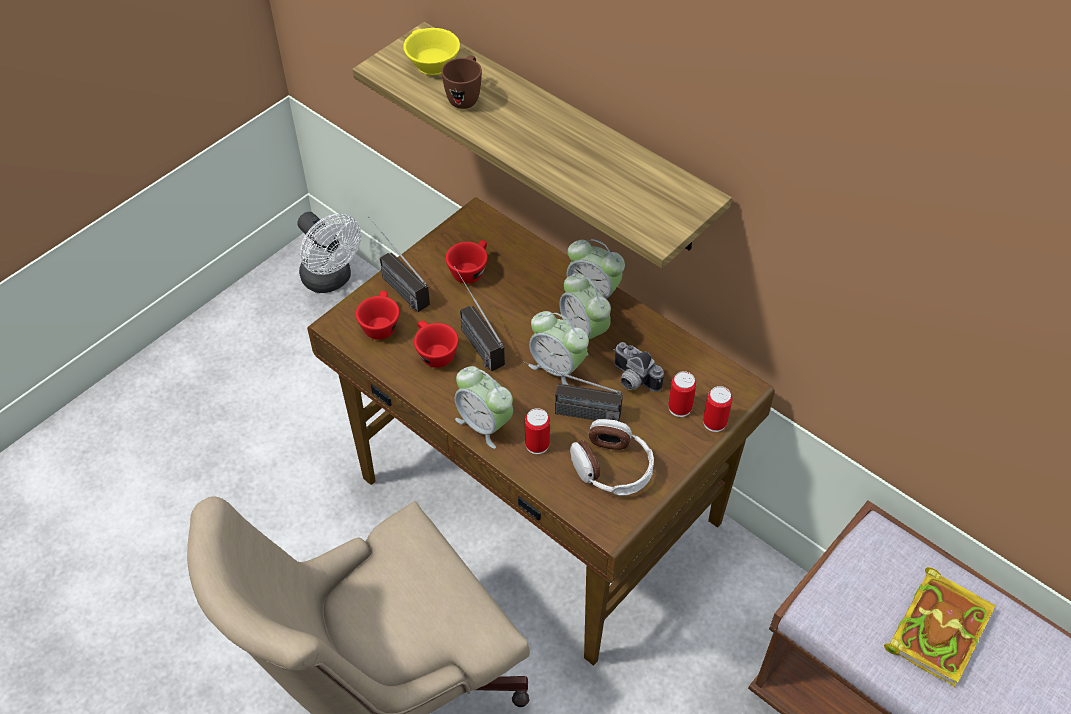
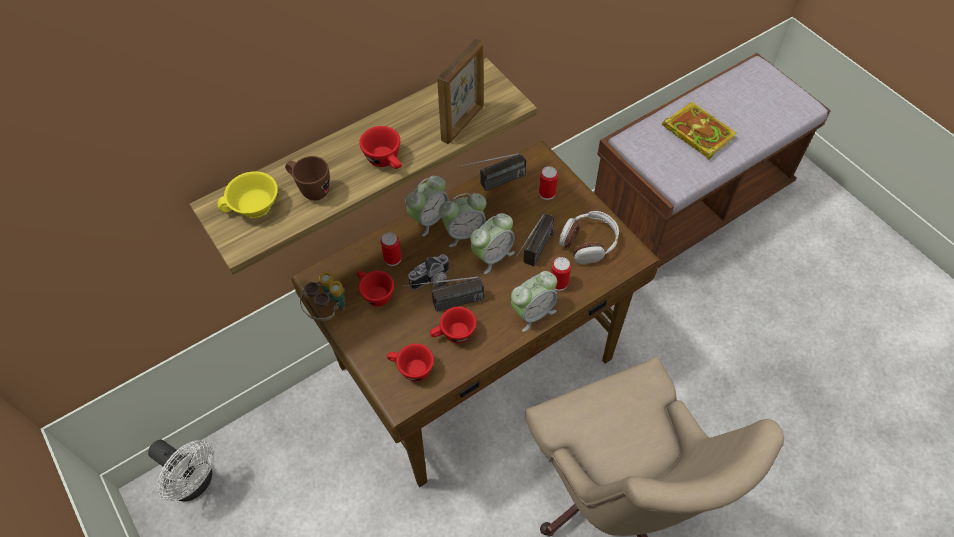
camera: 75 degrees left, 5 degrees up
white fan [297,212,361,293] -> white fan turned 60 degrees clockwise [148,440,214,502]
radio [368,217,430,312] -> radio moved to [457,153,526,191]
camera [614,342,664,392] -> camera moved to [408,254,450,290]
can [703,386,732,432] -> can moved to [380,232,402,266]
none -> binoculars [300,271,345,321]
none -> red cup [359,126,402,169]
none -> picture frame [437,38,484,144]

